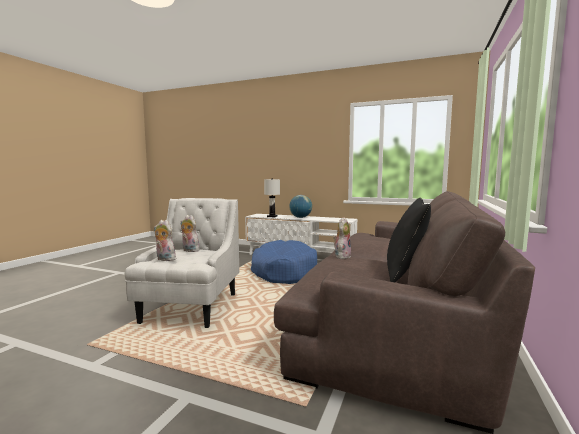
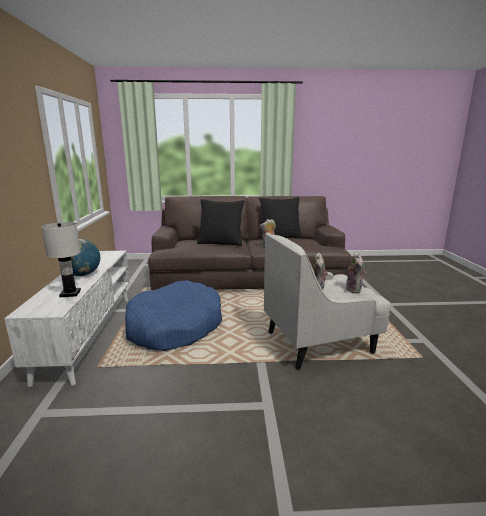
camera: 115 degrees left, 10 degrees up
none -> black pillow [197,199,245,246]

